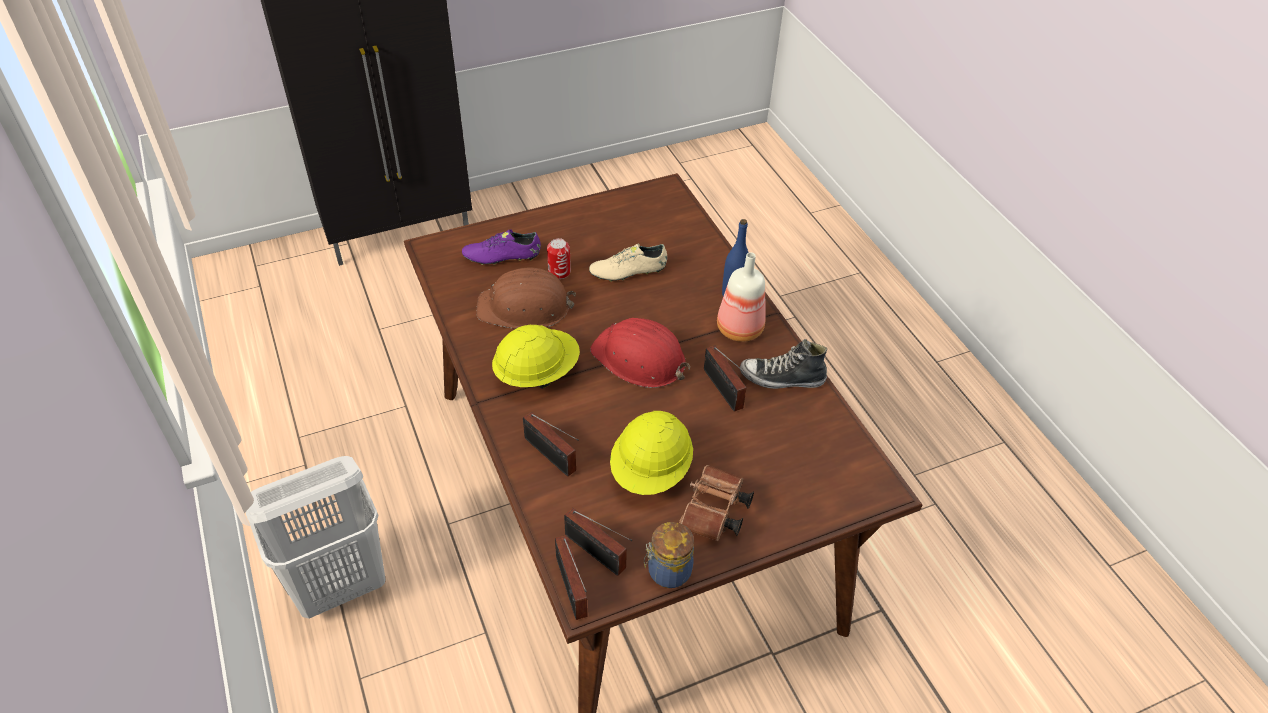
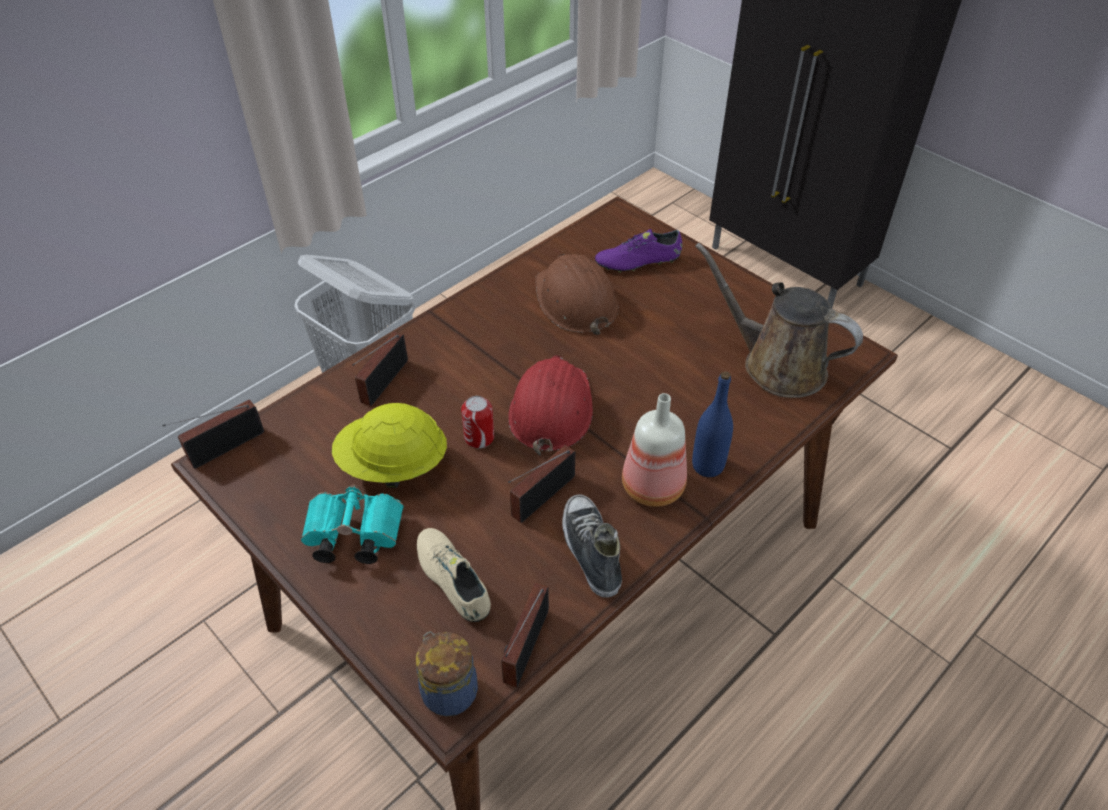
camera: 70 degrees right, 0 degrees up
purple shoe [462,229,541,265] -> purple shoe turned 75 degrees counterclockwise [595,229,682,273]
yellow hard hat [492,325,580,389] -> none
can [547,238,571,279] -> can moved to [461,396,494,448]
radio [564,508,632,576] -> radio moved to [501,583,549,687]
beige shoe [589,244,667,282] -> beige shoe moved to [417,528,491,622]
jar [644,522,694,588] -> jar moved to [416,631,478,717]
brown binoculars [679,465,754,541] -> turquoise binoculars [301,485,404,564]
none -> brown watering can [695,242,863,398]

